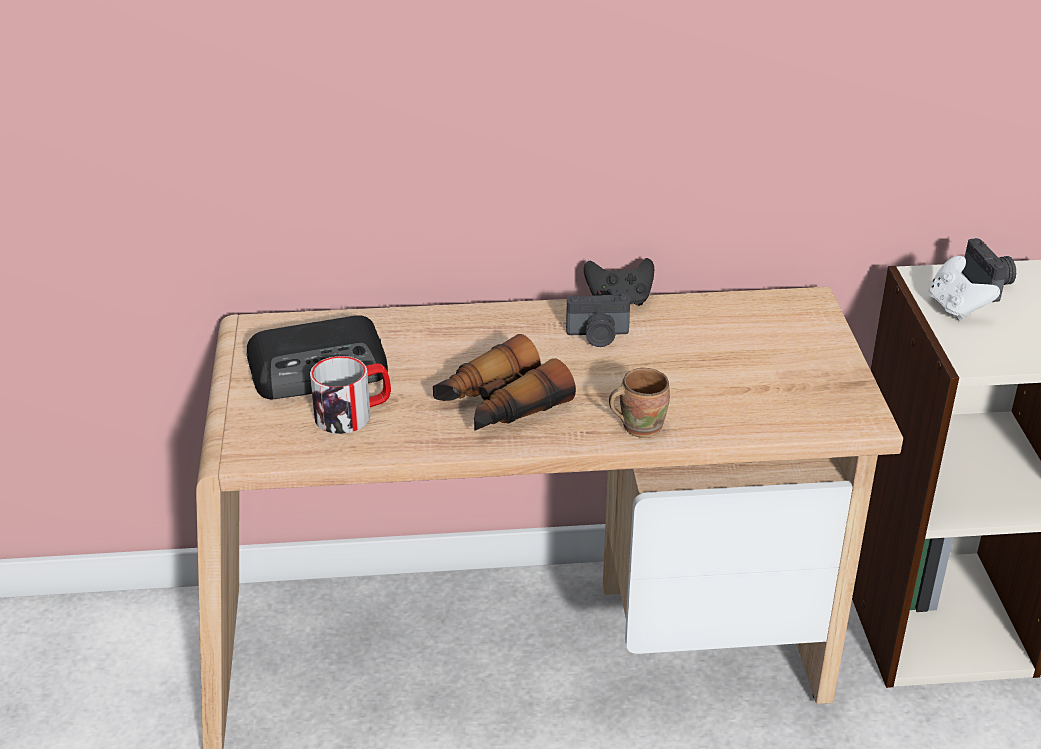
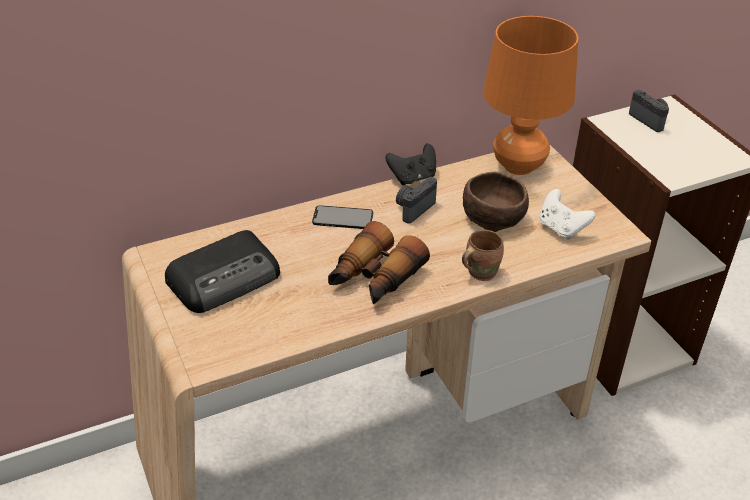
camera: 20 degrees left, 5 degrees up
mug [310,356,391,434] -> none
camera [566,292,630,347] -> camera turned 150 degrees clockwise [396,177,437,224]
white game controller [928,256,1000,321] -> white game controller moved to [539,189,595,240]
none -> phone [312,205,373,229]
none -> brown bowl [463,171,529,232]
none -> orange table lamp [483,16,579,175]

